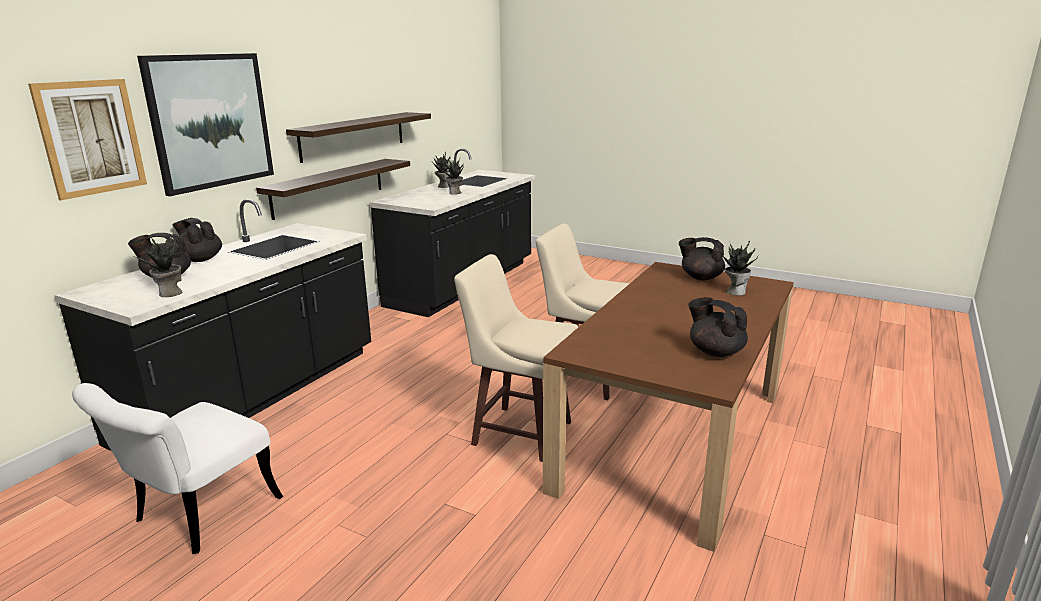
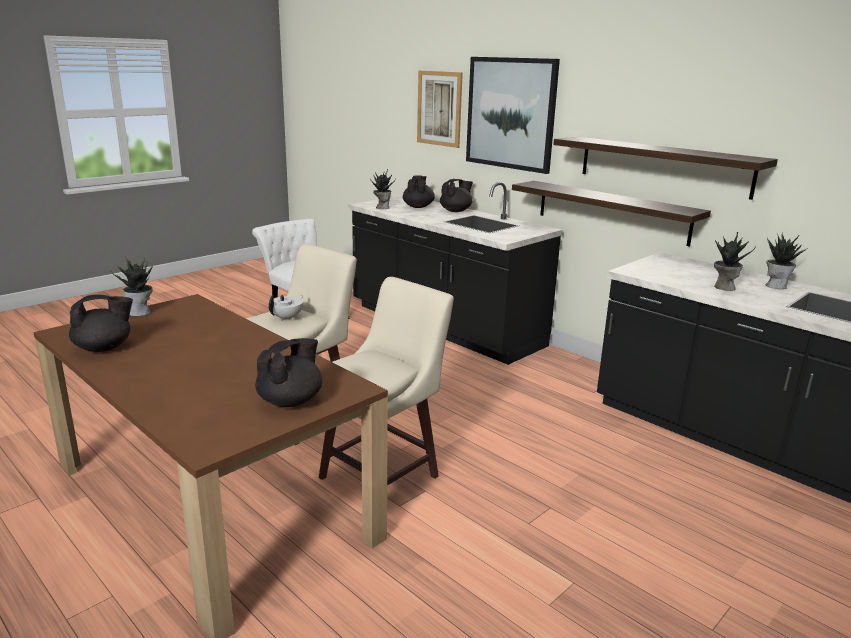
camera: 105 degrees right, 0 degrees up
potted plant [721,241,758,296] -> potted plant moved to [110,256,153,316]
none -> white teapot [269,295,304,321]

